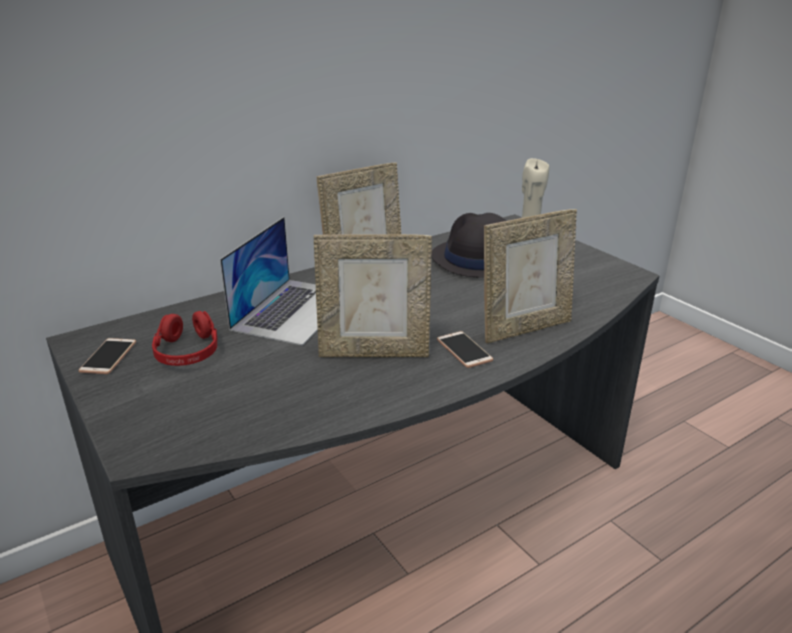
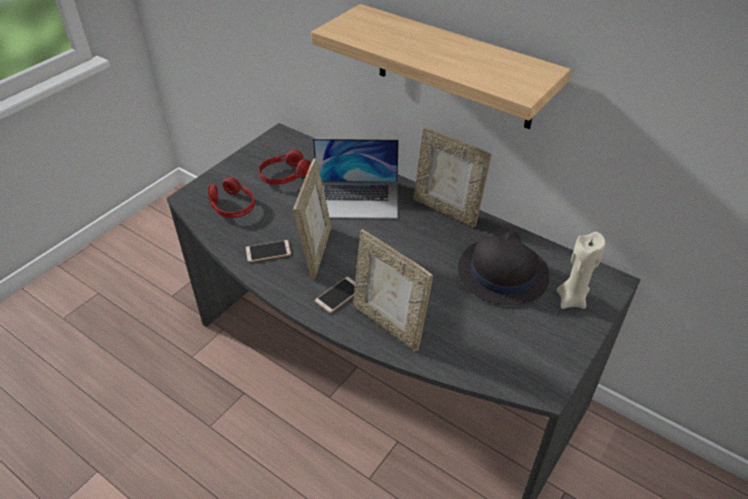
camera: 70 degrees right, 15 degrees up
phone [79,338,136,374] -> phone moved to [246,240,291,262]
picture frame [314,234,432,357] -> picture frame turned 150 degrees counterclockwise [293,158,332,280]
none -> red headphones [208,177,255,218]
none -> shelf [311,4,571,129]

